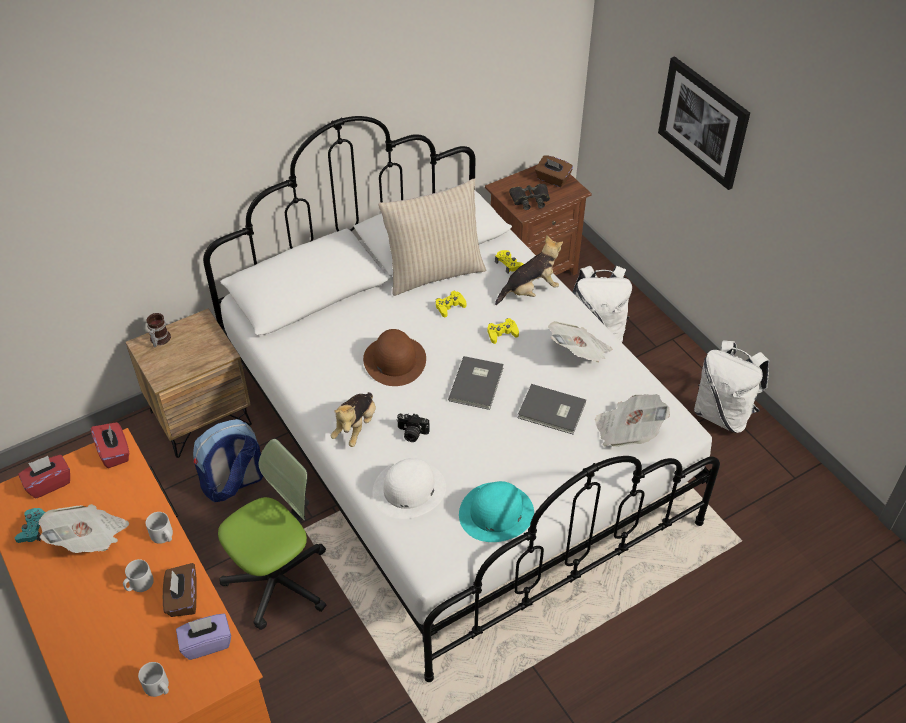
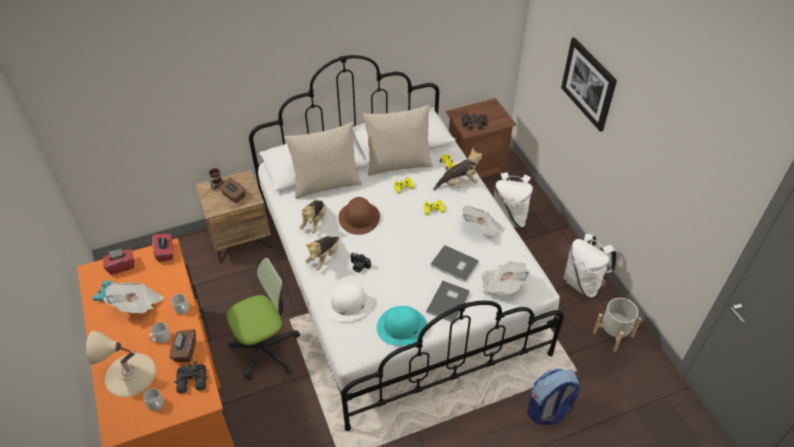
camera: 10 degrees right, 0 degrees up
purple tissue box [176,614,231,660] -> black binoculars [174,361,208,393]
backpack [193,419,263,502] -> backpack moved to [527,369,581,425]
grey book [448,356,504,410] -> grey book moved to [426,281,470,323]
brown tissue box [535,155,573,187] -> brown tissue box moved to [219,178,246,203]
none -> beige table lamp [86,331,156,397]
none -> beige pillow [285,122,362,199]
none -> plush toy [300,200,326,233]
none -> grey planter [593,298,642,352]

